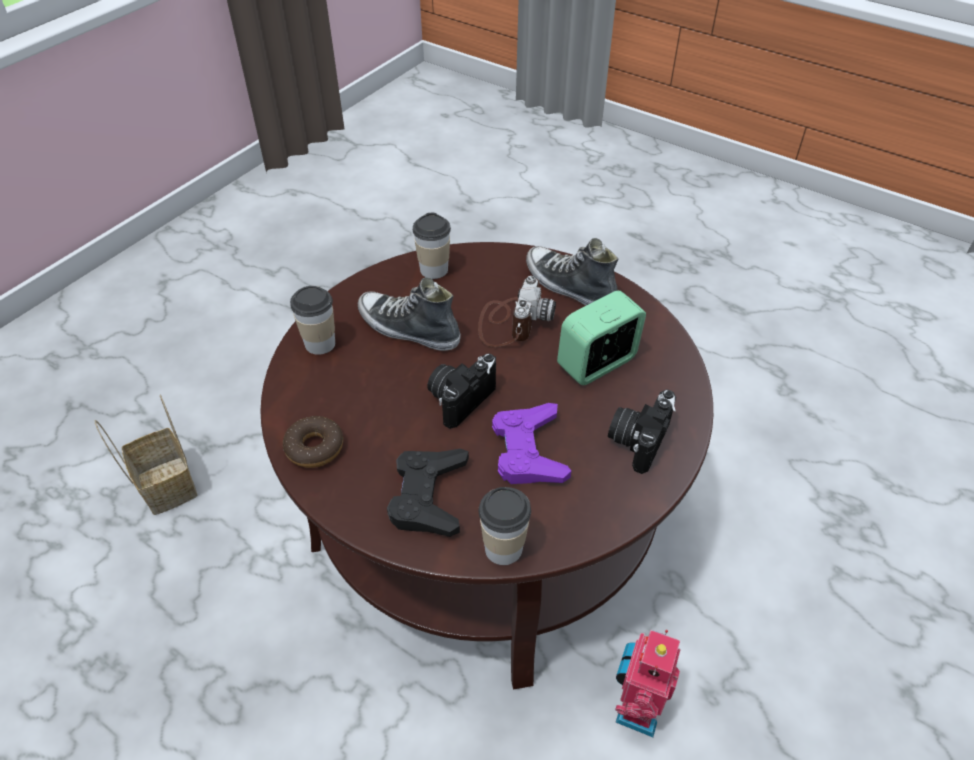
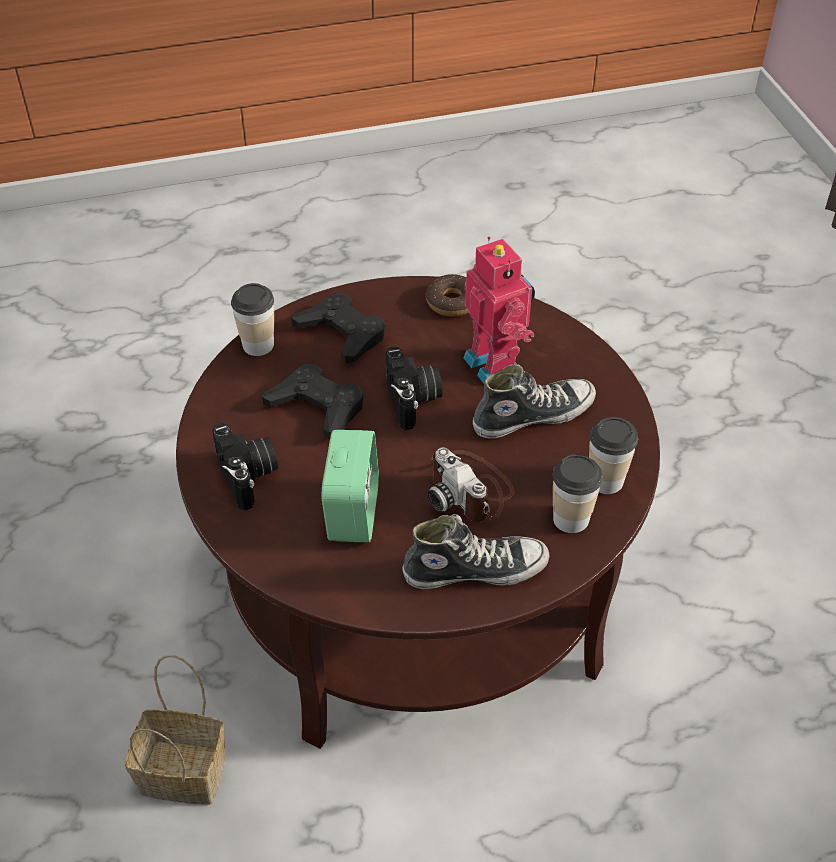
camera: 130 degrees right, 0 degrees up
basket [95,395,197,515] -> basket moved to [125,655,226,805]
cup [290,286,335,355] -> cup moved to [553,454,602,533]
purple game controller [492,403,571,484] -> black game controller [262,364,363,439]
toy robot [615,630,681,737] -> toy robot moved to [464,236,535,384]

